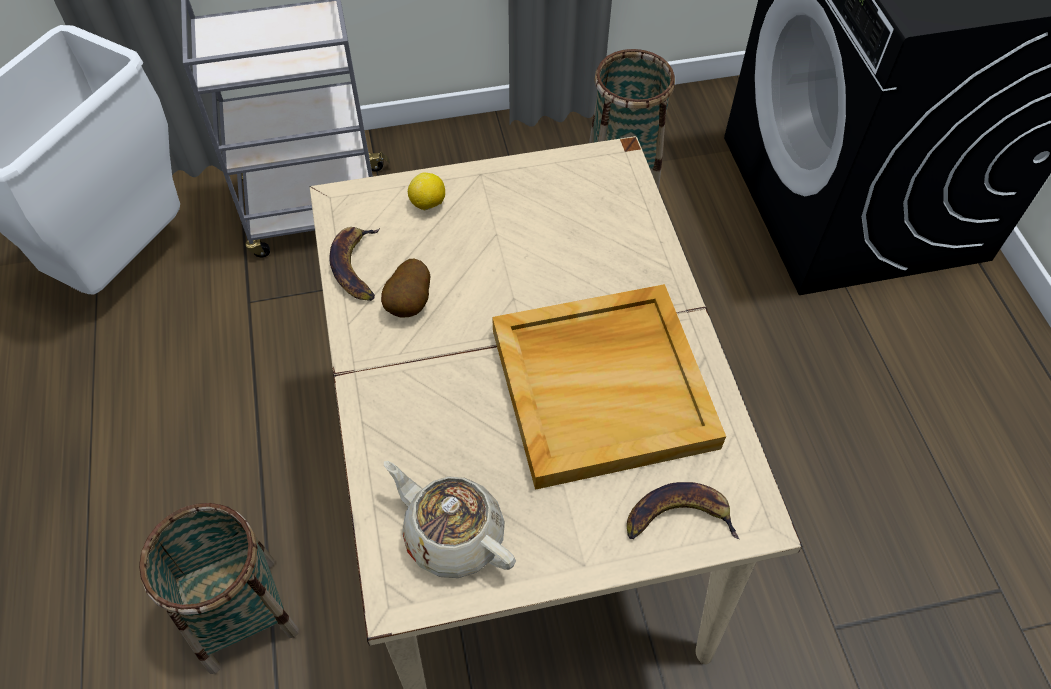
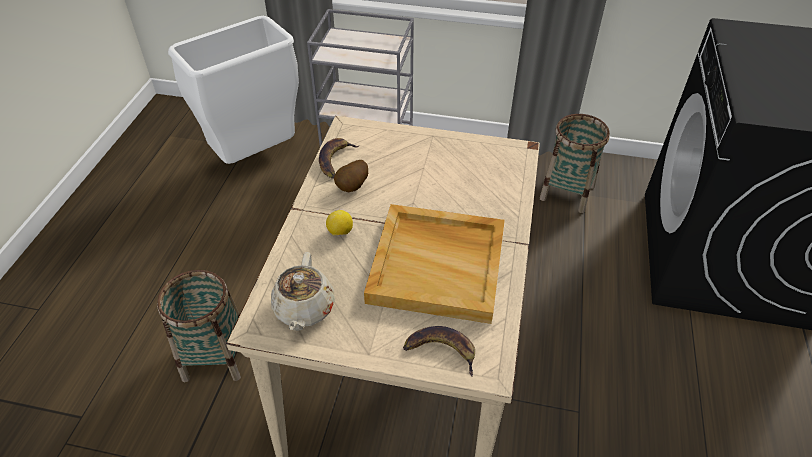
camera: 25 degrees right, 10 degrees down
beige teapot [384,461,516,578] -> beige teapot turned 150 degrees counterclockwise [271,252,335,331]
lemon [408,173,445,210] -> lemon moved to [326,210,353,235]

